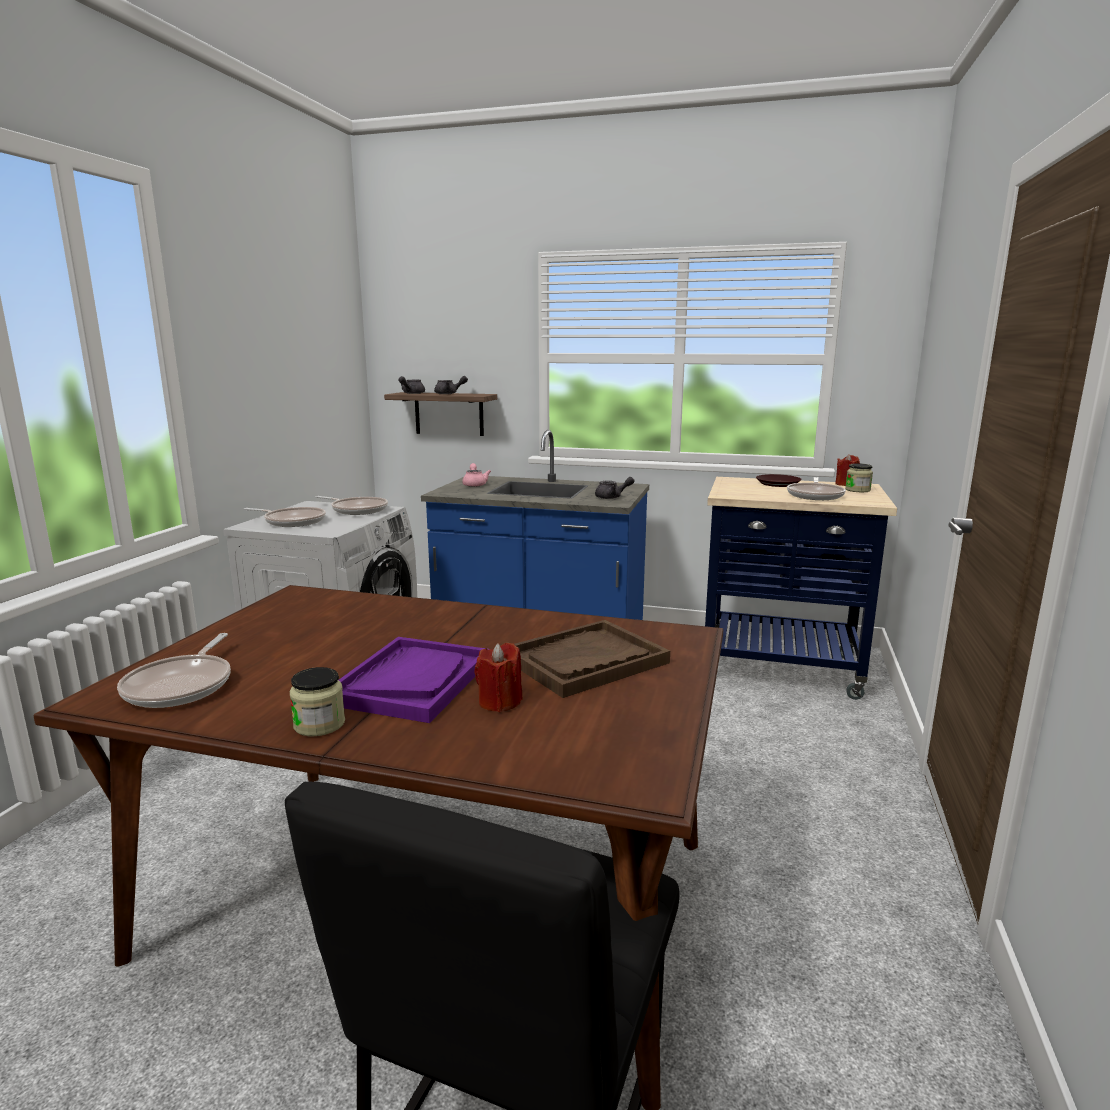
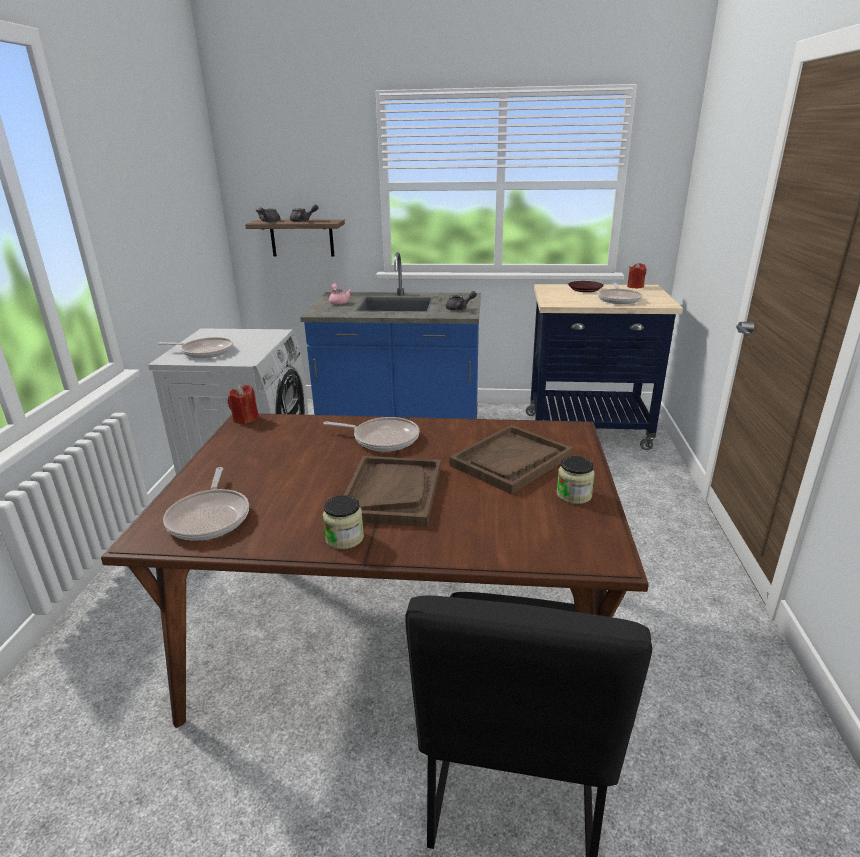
camera: 10 degrees left, 10 degrees up
frying pan [315,496,388,515] -> frying pan moved to [323,417,419,452]
purple tray [339,637,490,723] -> brown tray [344,456,441,527]
red candle [474,643,522,712] -> red candle moved to [228,385,259,424]
jar [845,463,873,492] -> jar moved to [557,456,595,504]

